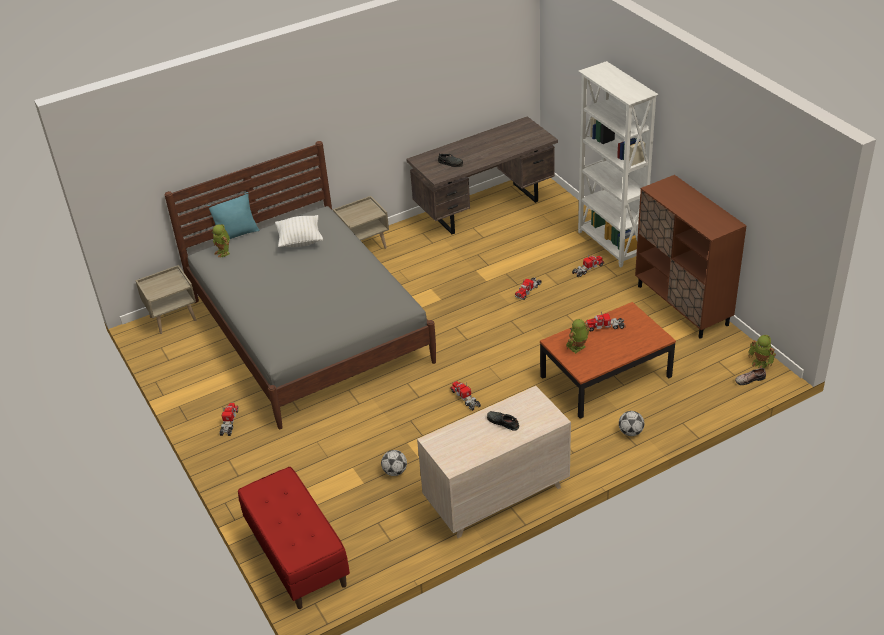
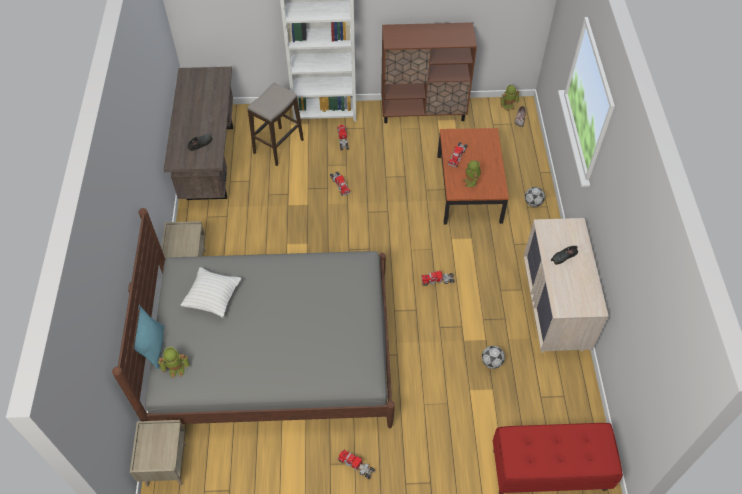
camera: 65 degrees left, 15 degrees up
none -> stool [248,83,304,166]

